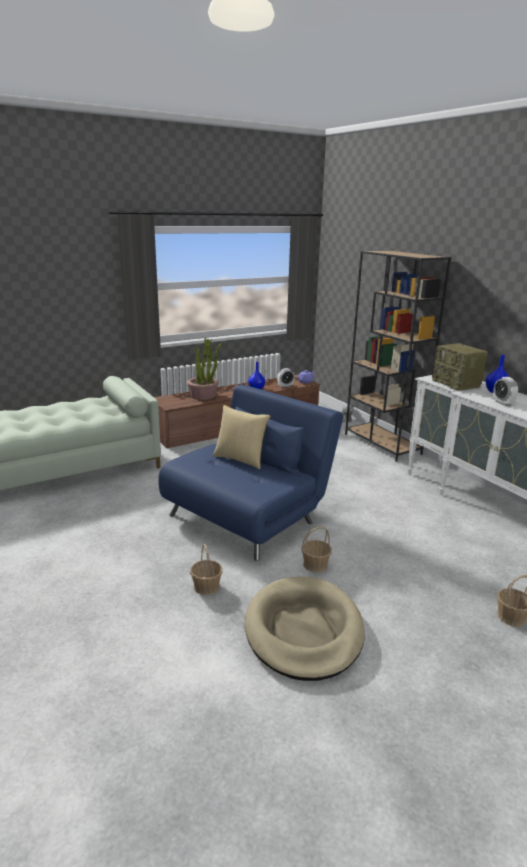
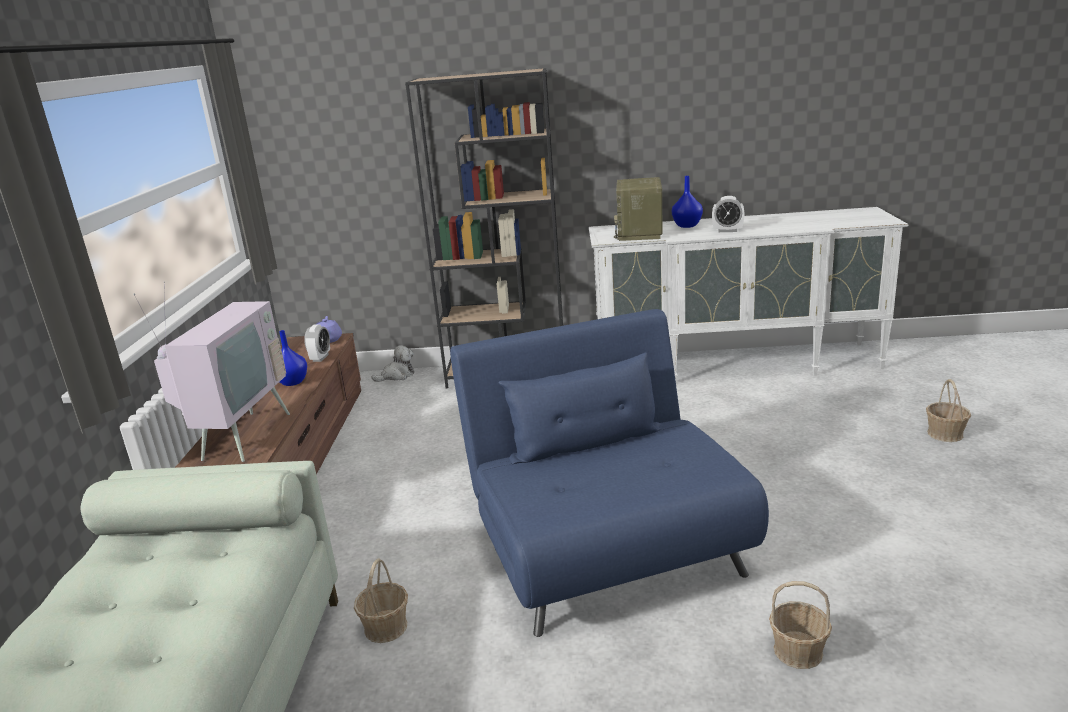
camera: 55 degrees left, 0 degrees up
potted plant [187,338,222,400] -> television [133,281,290,462]
pillow [213,405,271,469] -> none
beige dog bed [245,577,365,681] -> none
basket [301,526,332,573] -> basket moved to [354,558,408,643]
radio [432,343,488,391] -> radio turned 90 degrees clockwise [614,177,663,241]

